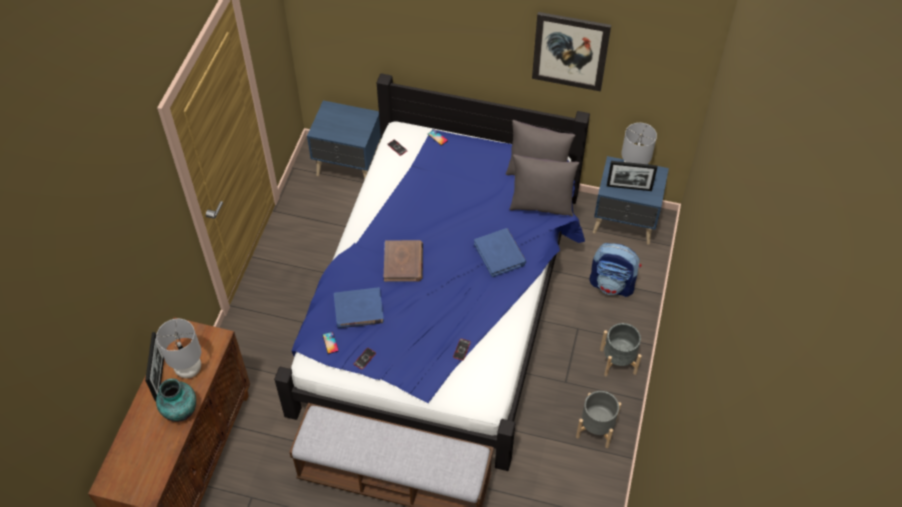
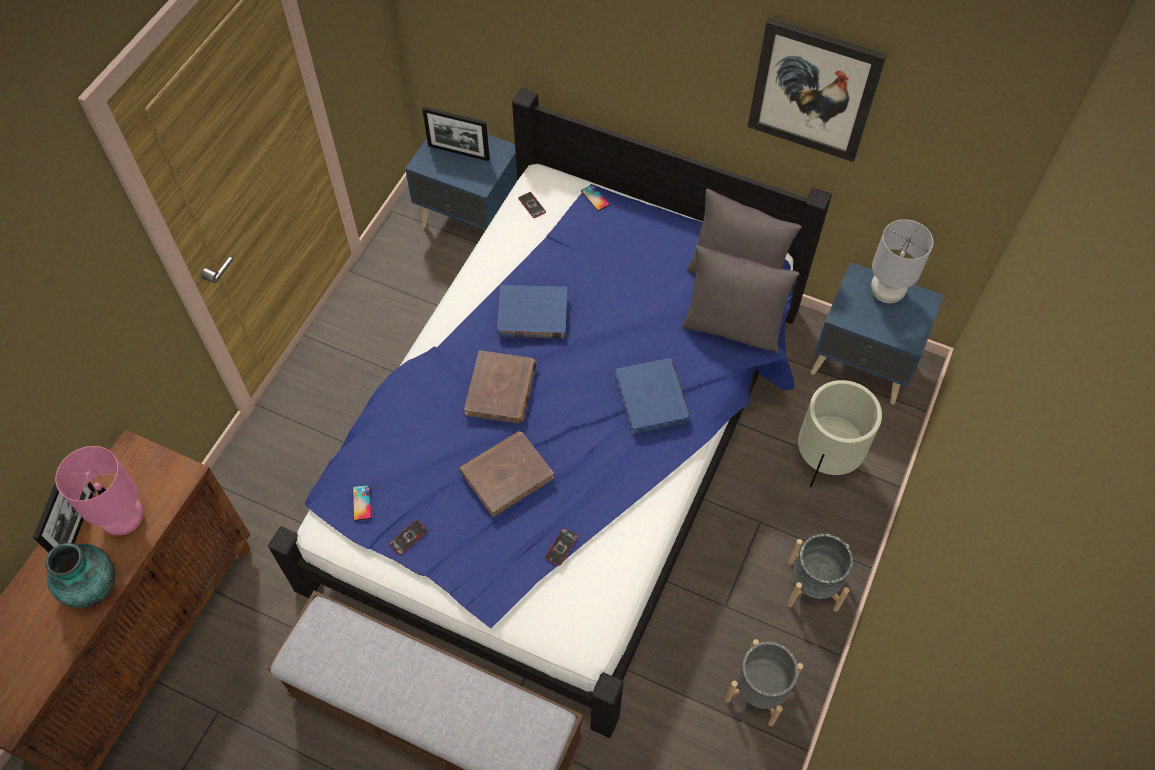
camera: 10 degrees right, 5 degrees up
grey table lamp [156,319,201,378] -> pink table lamp [55,446,143,535]
blue book [334,287,384,328] -> blue book moved to [497,285,567,339]
backpack [589,243,641,297] -> beige planter [798,380,882,487]
picture frame [607,161,657,191] -> picture frame moved to [422,107,490,161]
none -> brown book [459,432,554,517]

